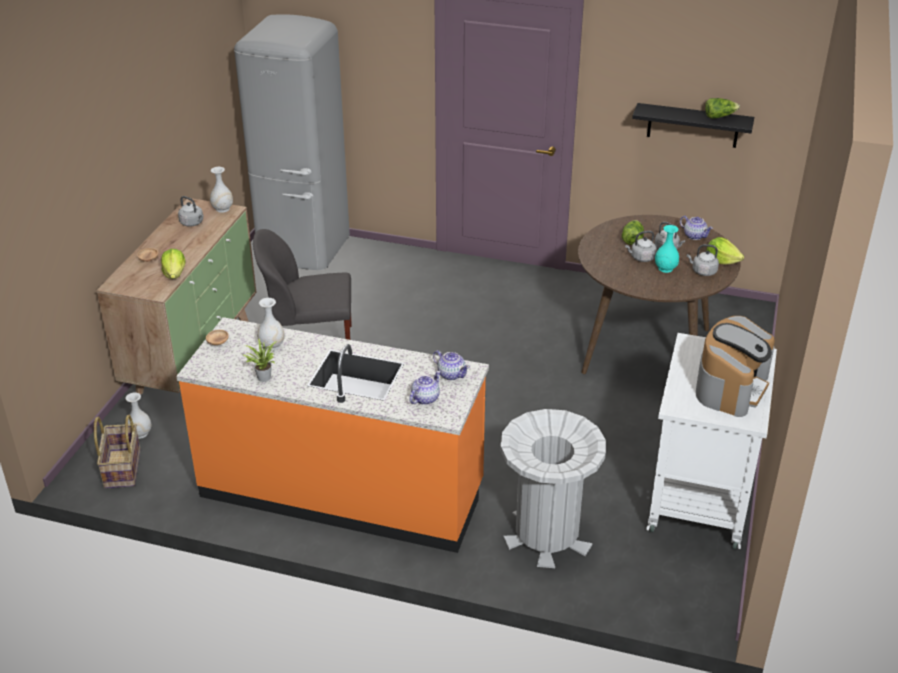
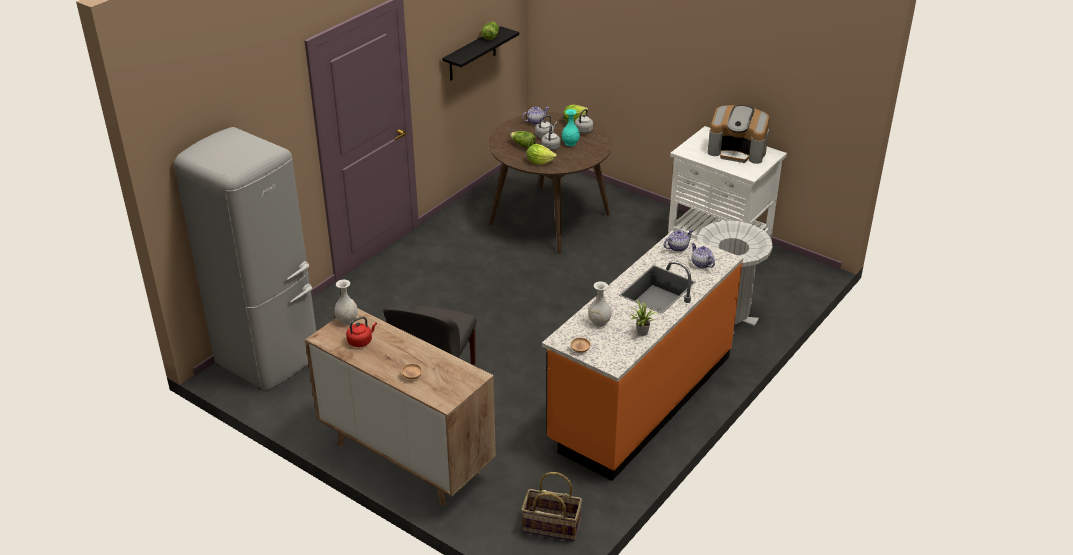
camera: 70 degrees left, 0 degrees up
white vase [126,392,151,439] -> none
lettuce [161,249,186,279] -> lettuce moved to [527,144,557,165]
grey kettle [178,196,204,227] -> red kettle [346,317,377,347]
coffee machine [696,316,775,417] -> coffee machine turned 150 degrees clockwise [707,105,770,164]

